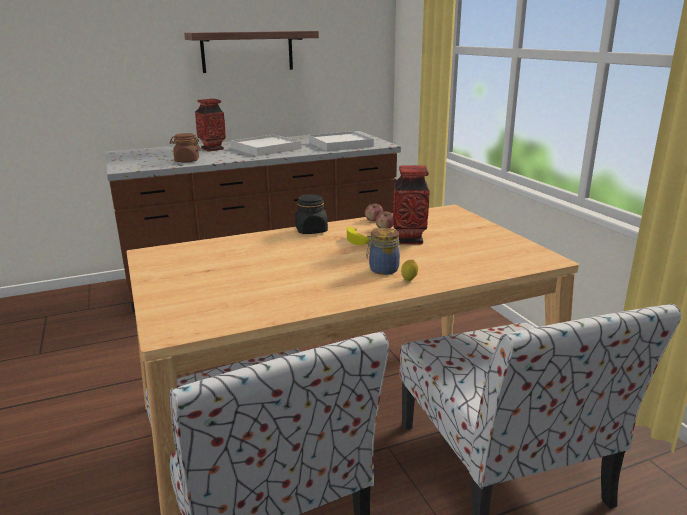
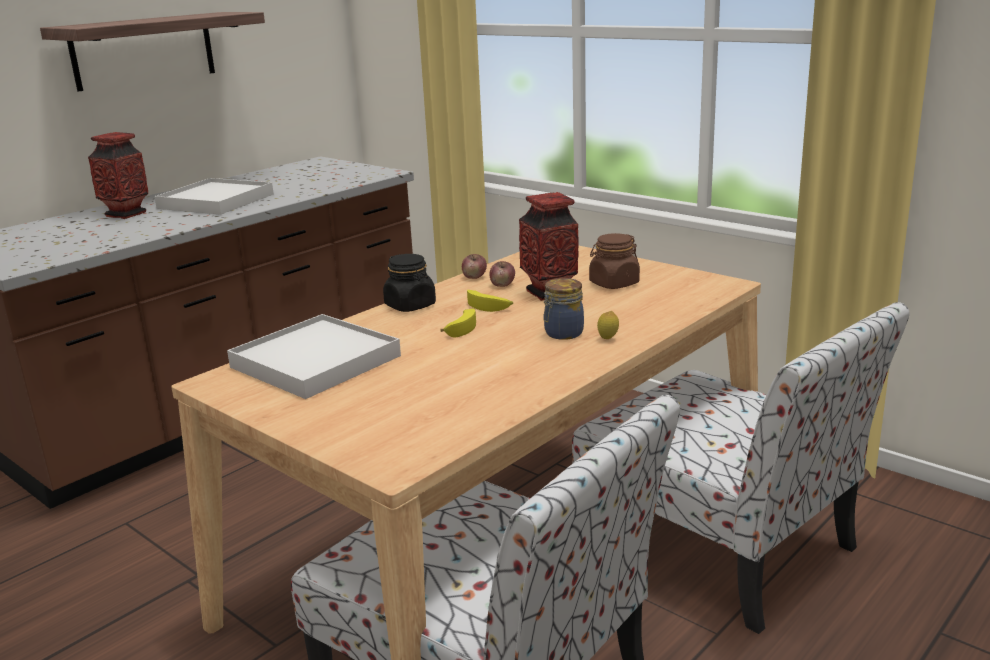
camera: 25 degrees left, 0 degrees up
brown jar [169,133,201,163] -> brown jar moved to [589,233,640,289]
white tray [309,131,374,151] -> white tray moved to [227,314,401,399]
none -> banana [440,309,476,337]

